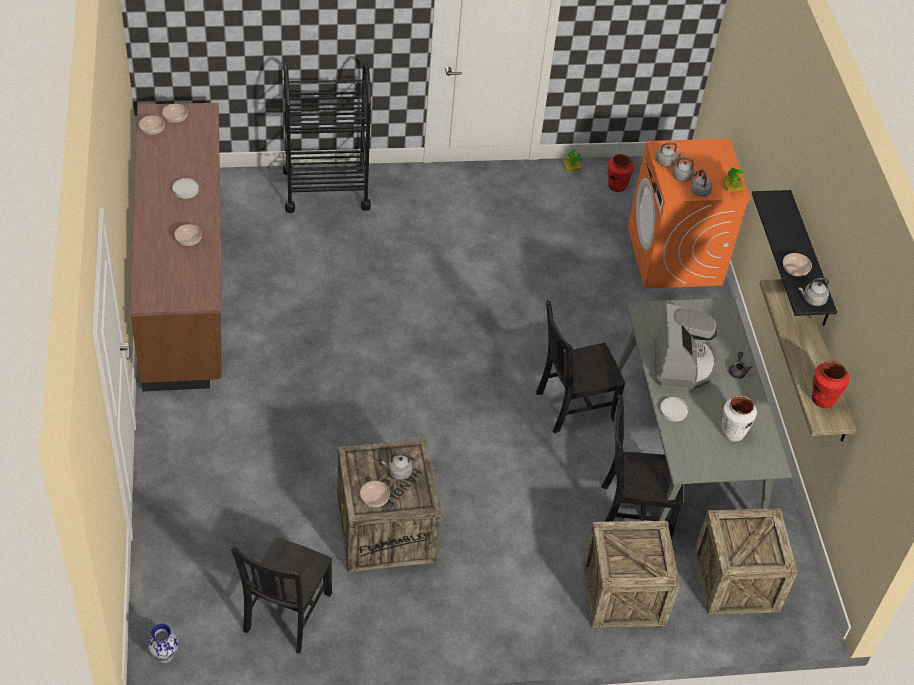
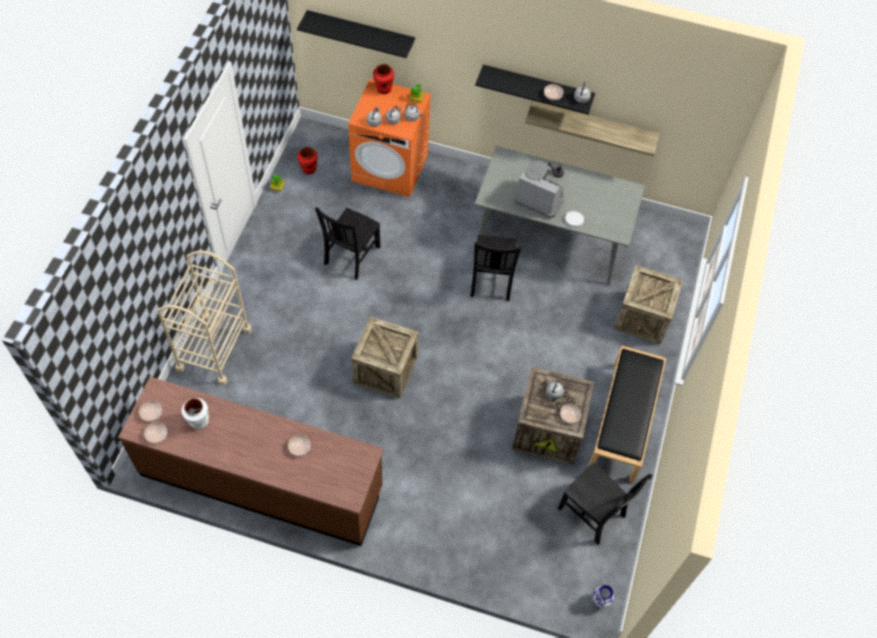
camera: 65 degrees left, 10 degrees up
white plate [172,178,199,199] -> none
black cart [283,62,371,213] -> beige cart [157,250,252,385]
black chair [601,394,683,539] -> black chair moved to [315,207,381,280]
crate [694,508,798,615] -> crate moved to [351,316,419,398]
white vase [722,396,757,441] -> white vase moved to [182,398,209,430]
red vase [812,361,849,408] -> red vase moved to [373,64,394,94]
none -> black shelf [297,10,415,58]
none -> black bench [588,345,666,483]

